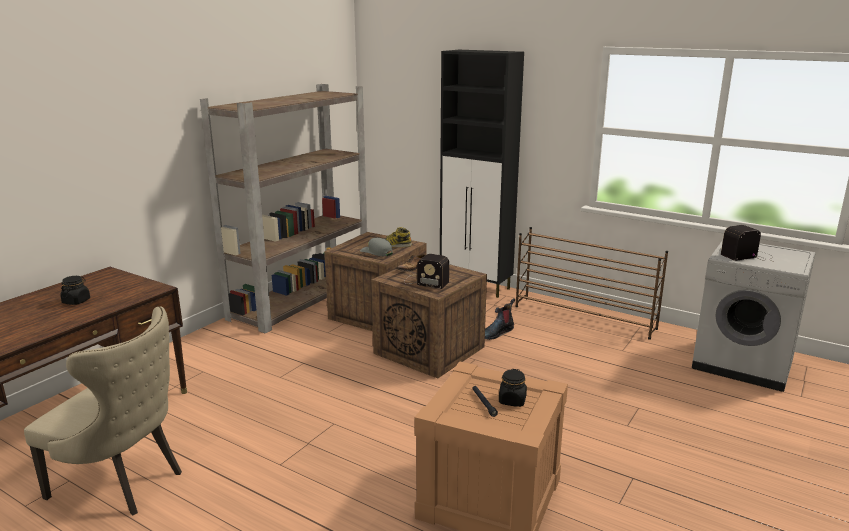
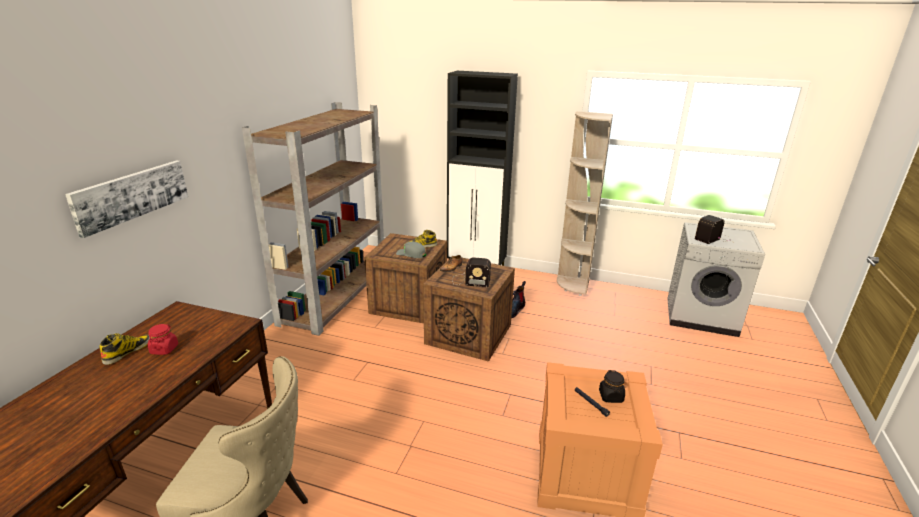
camera: 15 degrees left, 5 degrees up
black jar [60,276,90,305] -> red jar [147,324,178,355]
brown shoe rack [515,227,668,340] -> beige bookcase [557,111,613,296]
none -> picture [65,160,188,238]
none -> boot [99,333,150,365]

